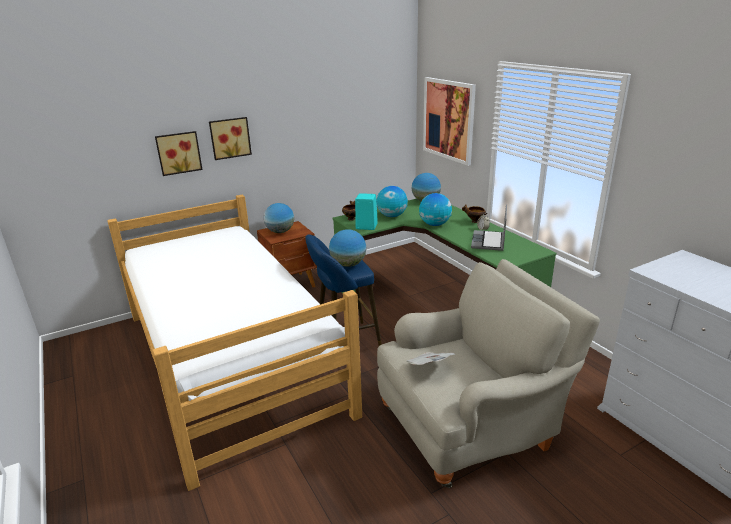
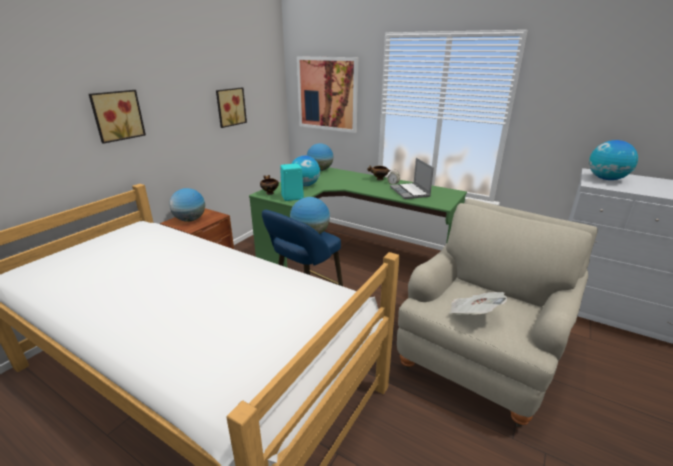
camera: 30 degrees left, 0 degrees up
picture [155,131,203,176] -> picture moved to [216,88,247,128]
globe [419,193,452,226] -> globe moved to [589,140,638,180]

